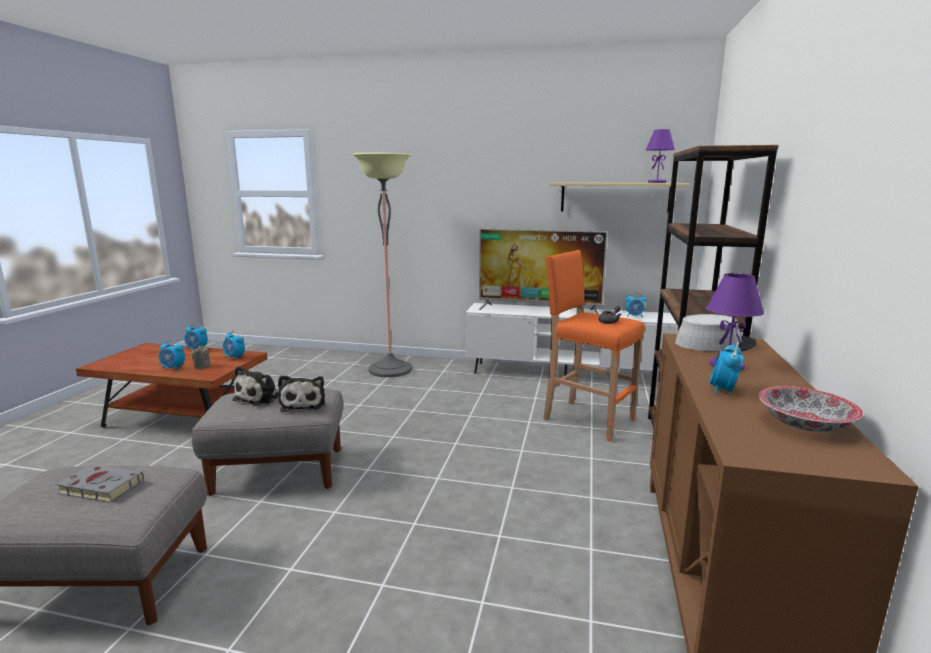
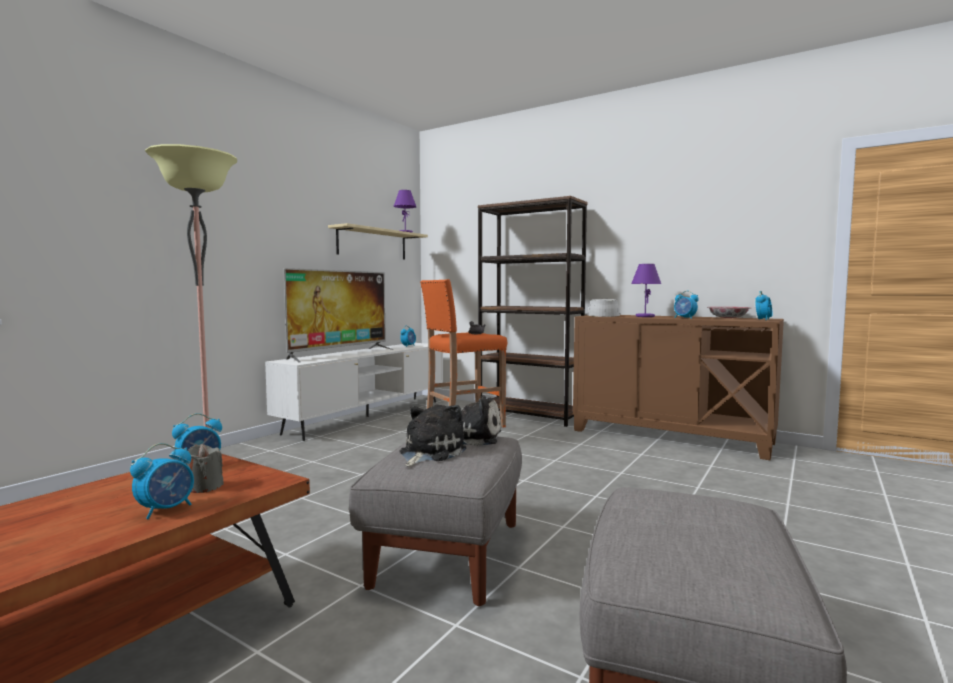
camera: 70 degrees left, 10 degrees down
grey book [56,464,144,503] -> none
alarm clock [184,323,208,350] -> alarm clock moved to [755,291,773,320]
plush toy [232,366,279,406] -> plush toy turned 105 degrees counterclockwise [399,405,466,467]

